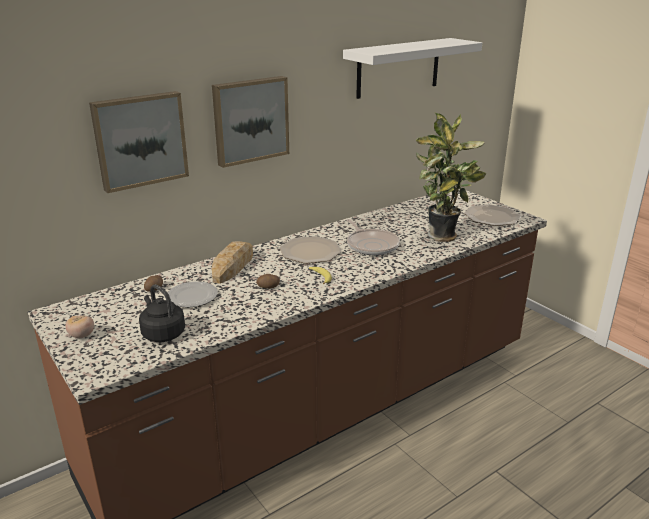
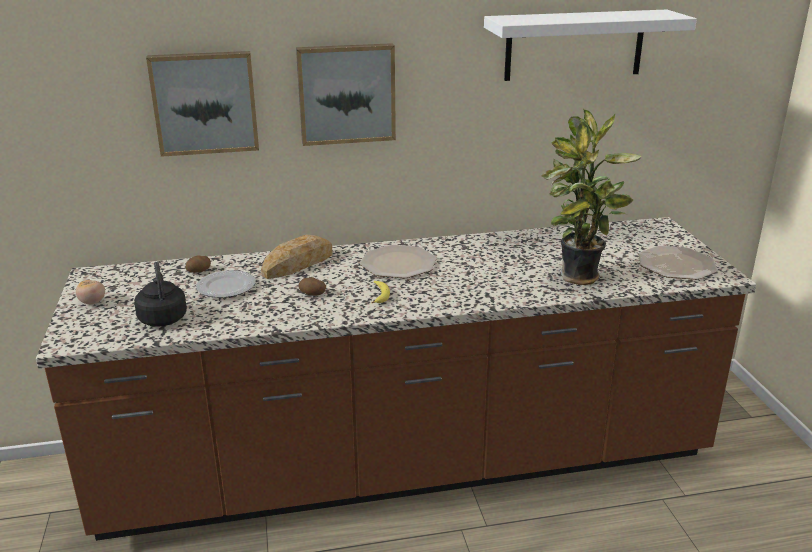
camera: 25 degrees right, 0 degrees up
frying pan [346,219,400,255] -> none

